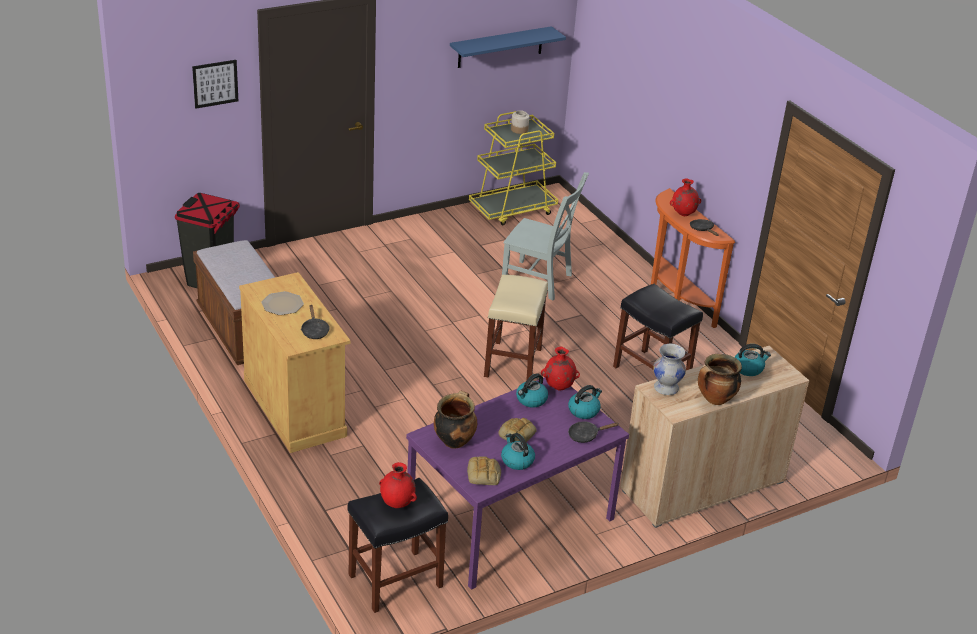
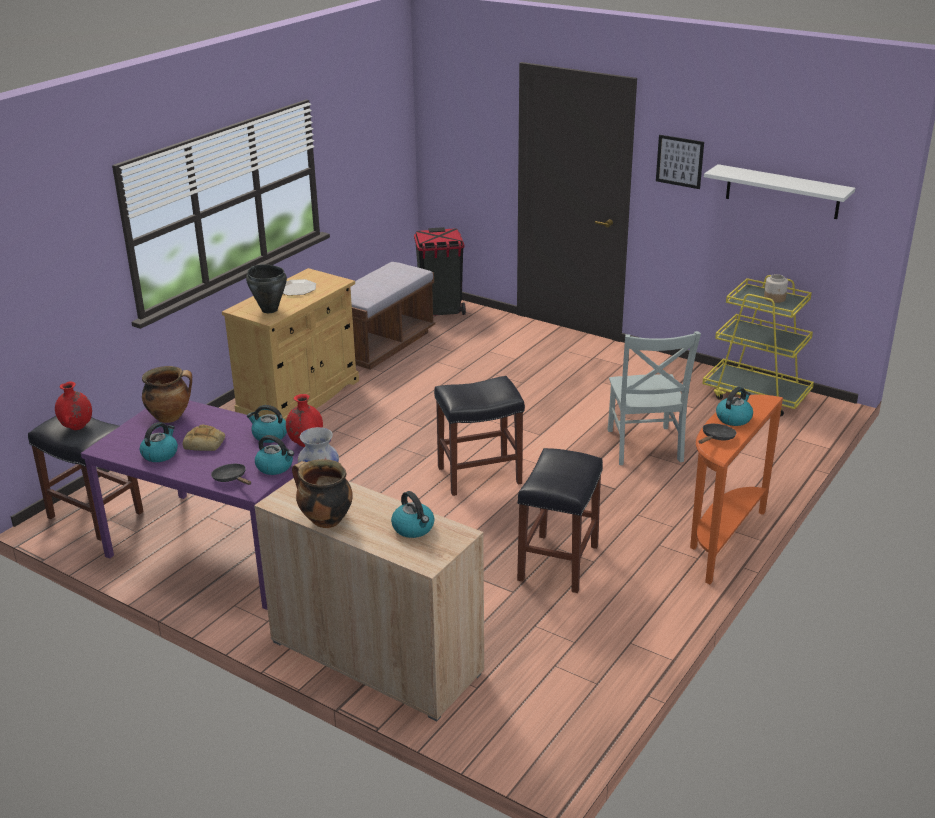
camera: 65 degrees right, 5 degrees down
picture [192,60,238,109] -> picture moved to [656,135,704,189]
black frying pan [301,305,330,339] -> black cooking pot [246,264,287,313]
blue shelf [450,26,566,68] -> white shelf [704,164,855,219]
bread [467,456,501,485] -> none
beige stool [484,275,548,381] -> black stool [434,376,525,496]
red vase [670,178,701,216] -> kettle [716,387,753,426]

